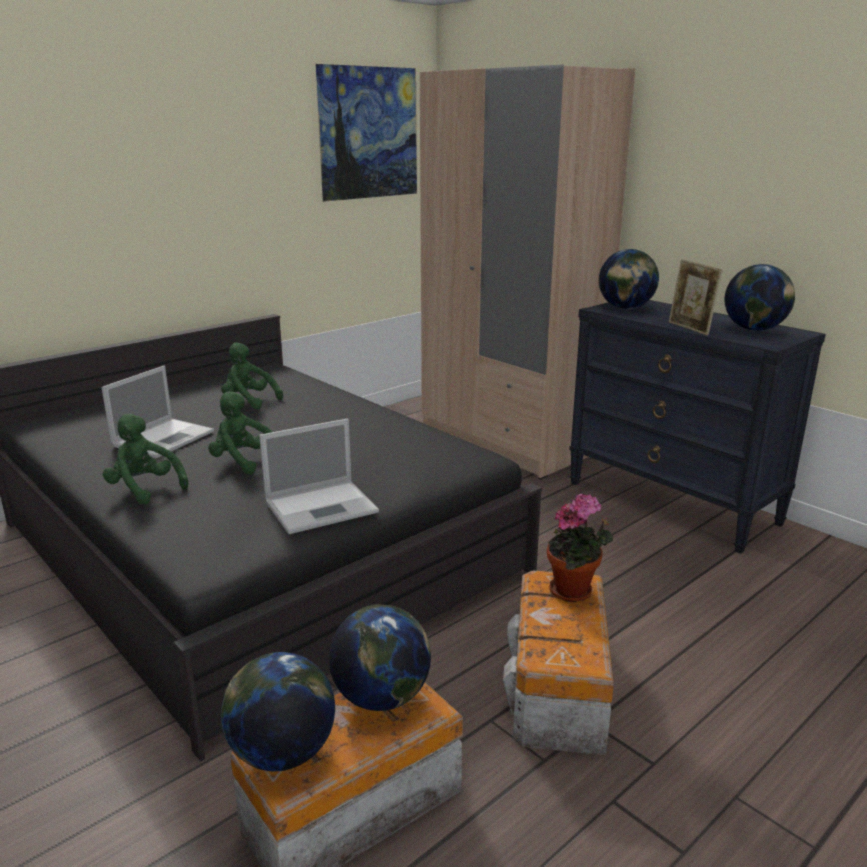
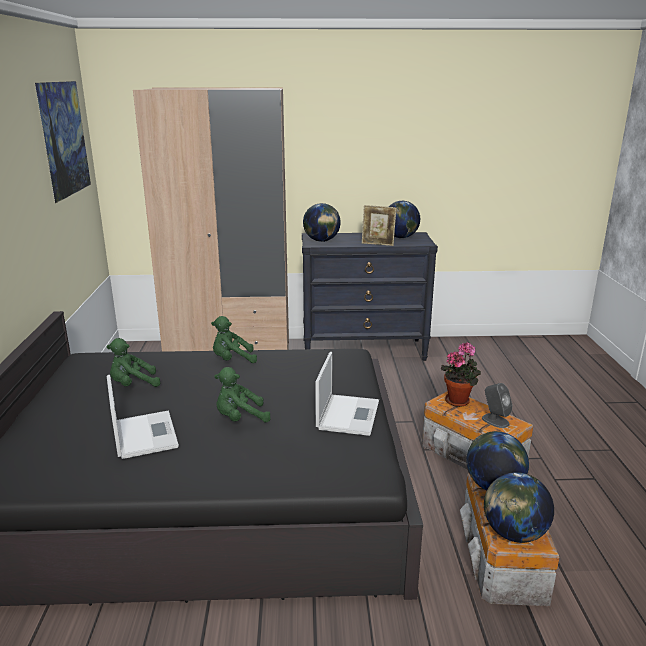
camera: 50 degrees left, 0 degrees up
green plush toy [103,414,188,505] -> green plush toy moved to [211,316,257,363]
none -> grey speaker [482,383,513,428]

